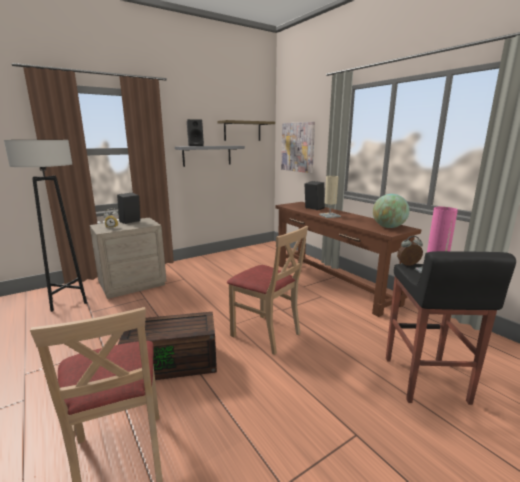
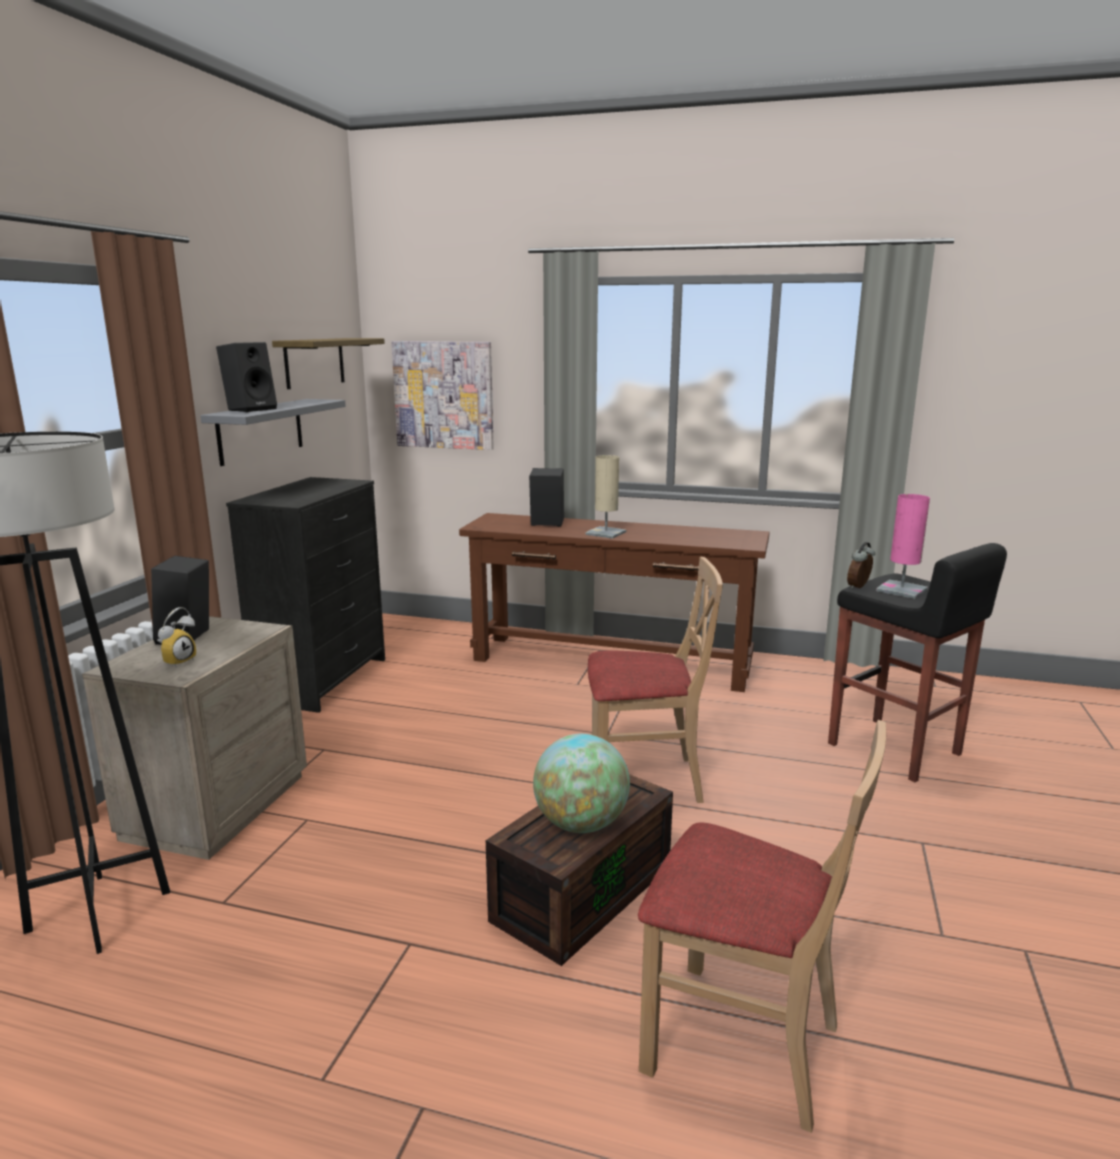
camera: 40 degrees left, 0 degrees up
globe [373,194,409,228] -> globe moved to [533,734,630,833]
none -> black dresser [226,477,385,713]

